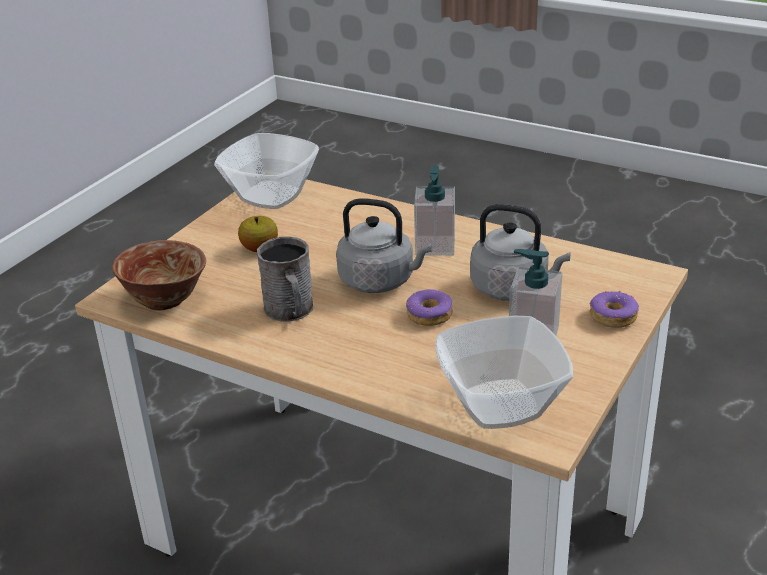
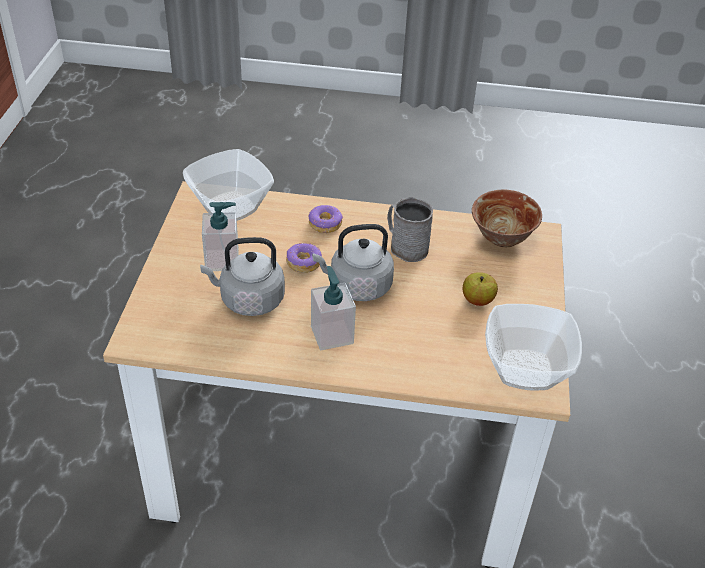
camera: 155 degrees right, 10 degrees up
donut [589,290,639,328] -> donut moved to [309,205,343,233]

